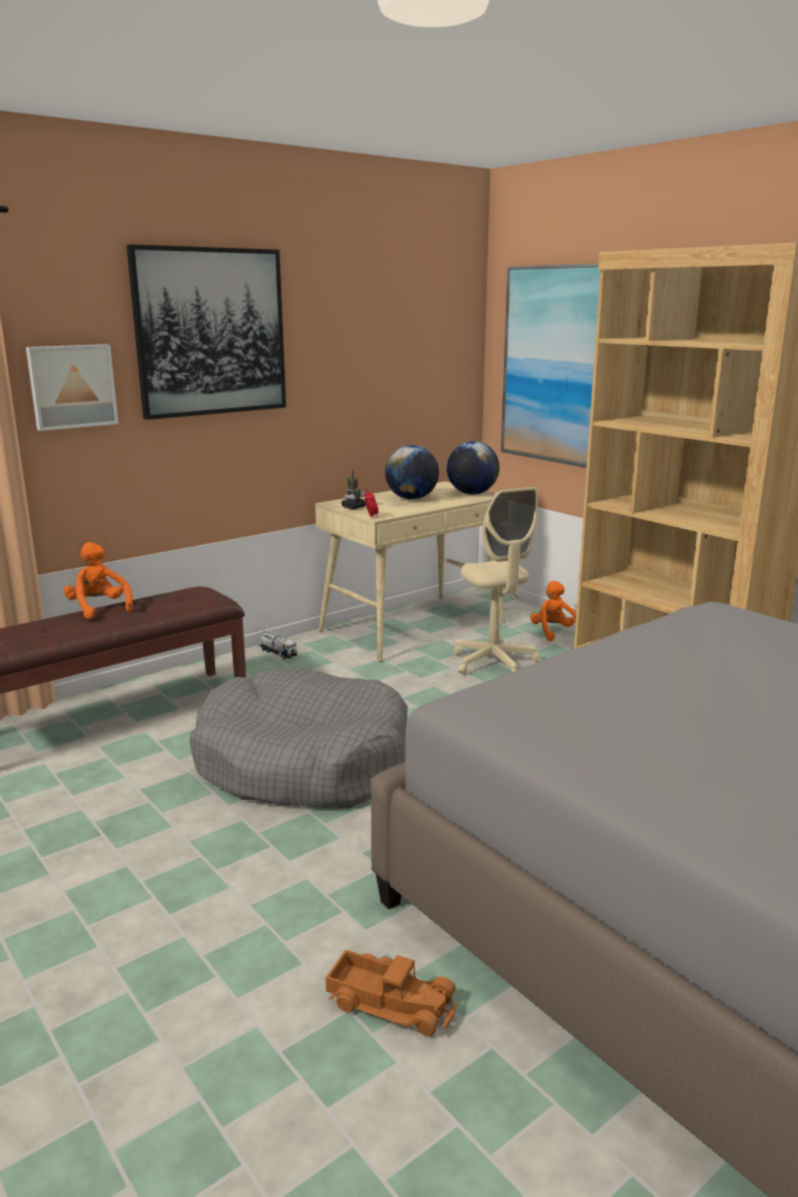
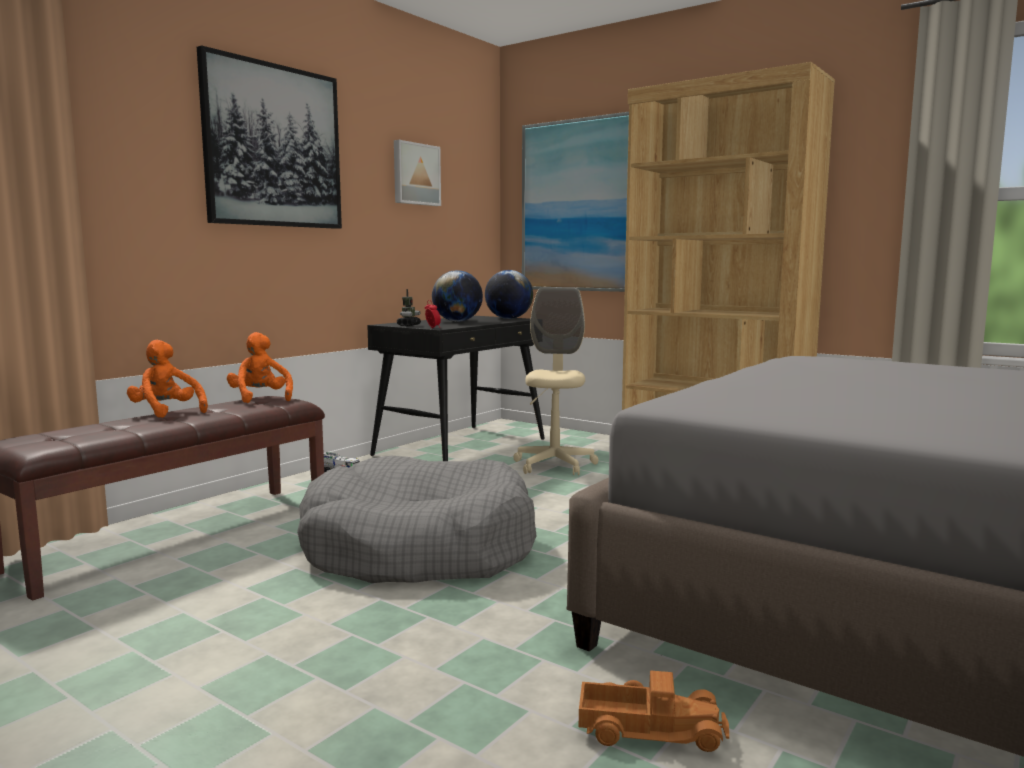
camera: 15 degrees left, 10 degrees down
picture [26,344,119,431] -> picture moved to [394,140,441,206]
beige desk [315,482,506,662] -> black desk [367,316,545,461]
beige office chair [454,487,540,675] -> beige office chair turned 135 degrees counterclockwise [513,287,599,475]
orange plush toy [530,581,576,642] -> orange plush toy moved to [227,332,293,403]

